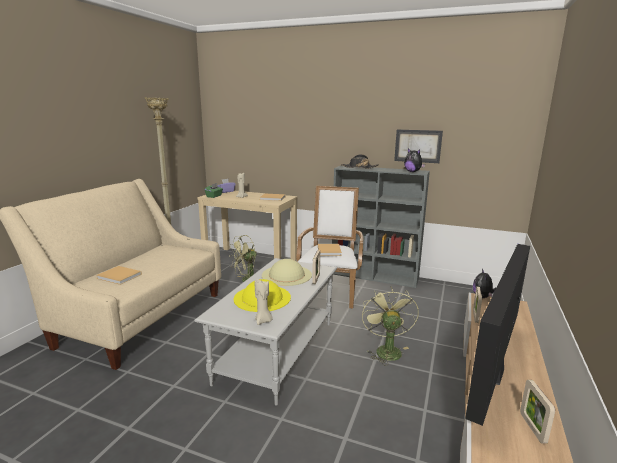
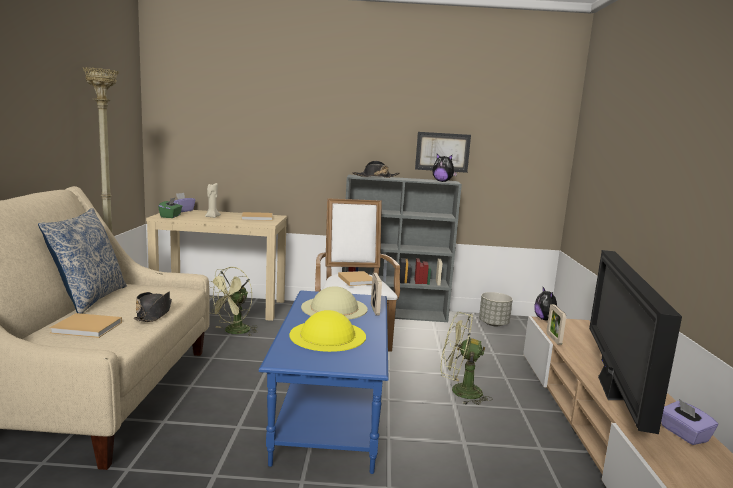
camera: 20 degrees left, 5 degrees down
grey coffee table [194,258,337,406] -> blue coffee table [259,290,388,474]
beige candle [255,279,273,325] -> none
green fan [362,286,419,365] -> green fan turned 60 degrees counterclockwise [440,312,492,405]
picture frame [520,380,555,444] -> purple tissue box [661,399,718,445]
none -> pillow [38,208,127,314]
none -> black hat [134,291,172,322]
none -> grey planter [479,292,513,326]

